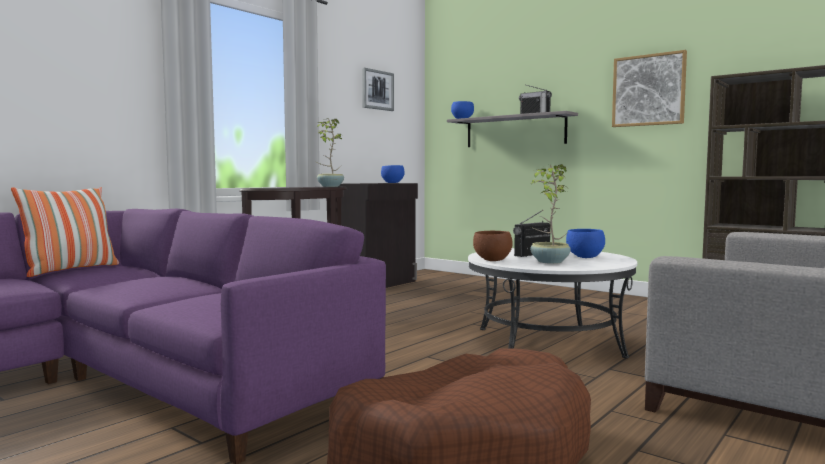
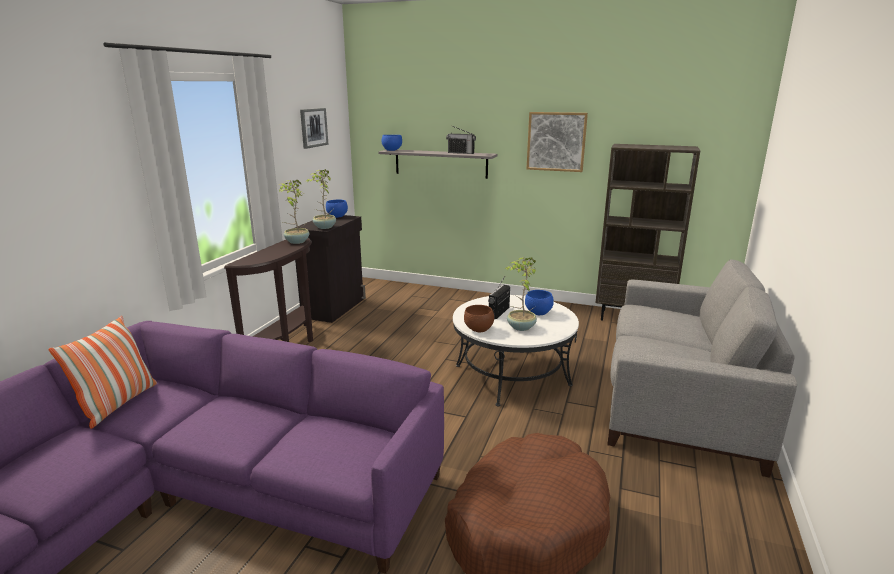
camera: 20 degrees left, 15 degrees up
none -> potted plant [305,169,336,229]

